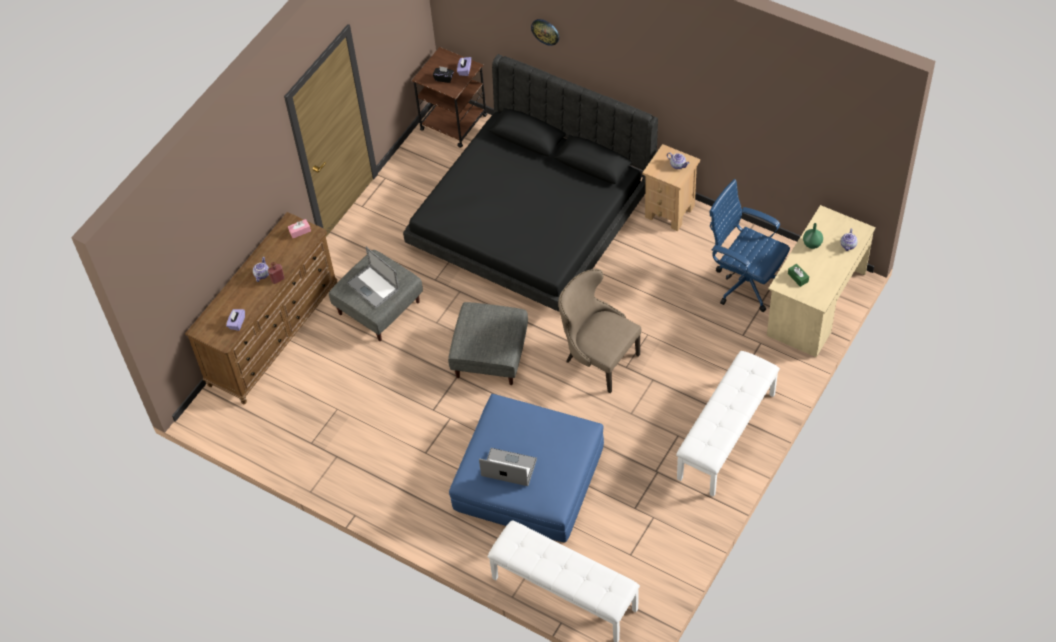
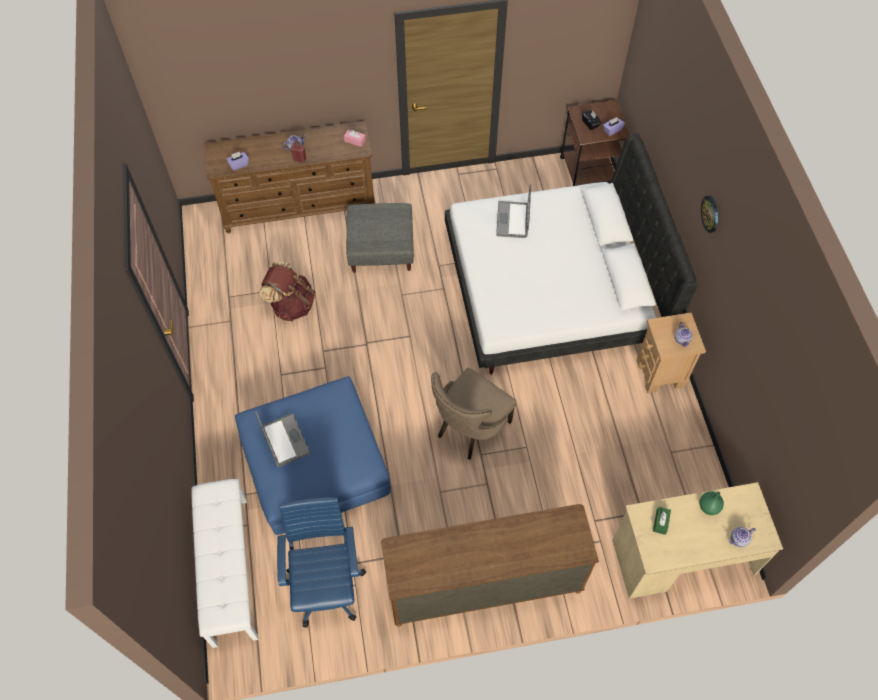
camera: 45 degrees right, 5 degrees up
laptop [347,247,399,308] -> laptop moved to [496,184,531,238]
black bed [403,54,658,312] -> white bed [445,133,698,375]
grey ottoman [448,302,528,385] -> none
wall clock [531,19,559,46] -> wall clock moved to [701,196,718,233]
beige chair [558,269,641,393] -> beige chair turned 135 degrees counterclockwise [431,368,516,460]
white bench [676,351,780,497] -> brown dresser [381,504,599,627]
blue office chair [710,179,790,312] -> blue office chair moved to [277,497,366,628]
none -> brown backpack [260,262,315,321]

